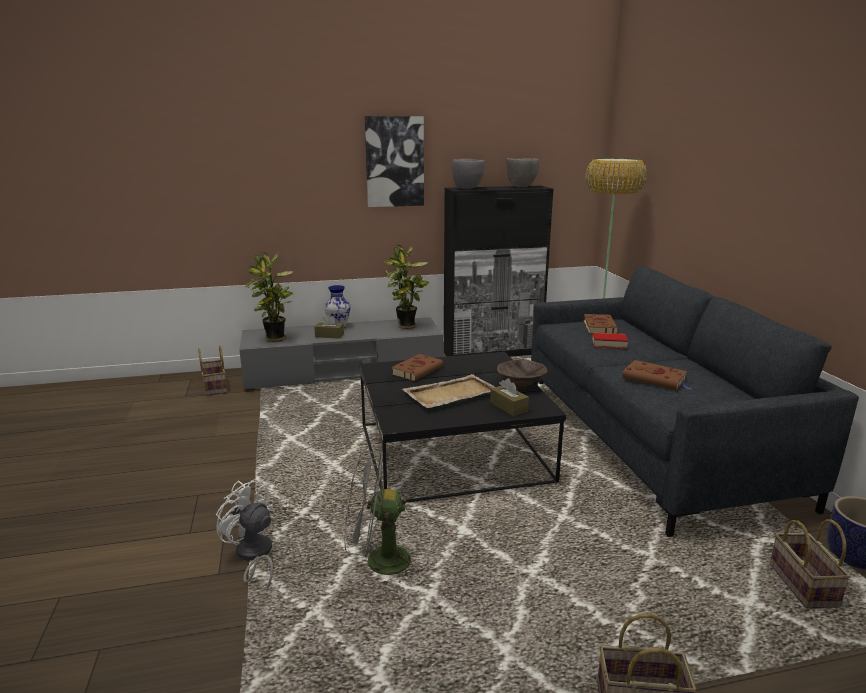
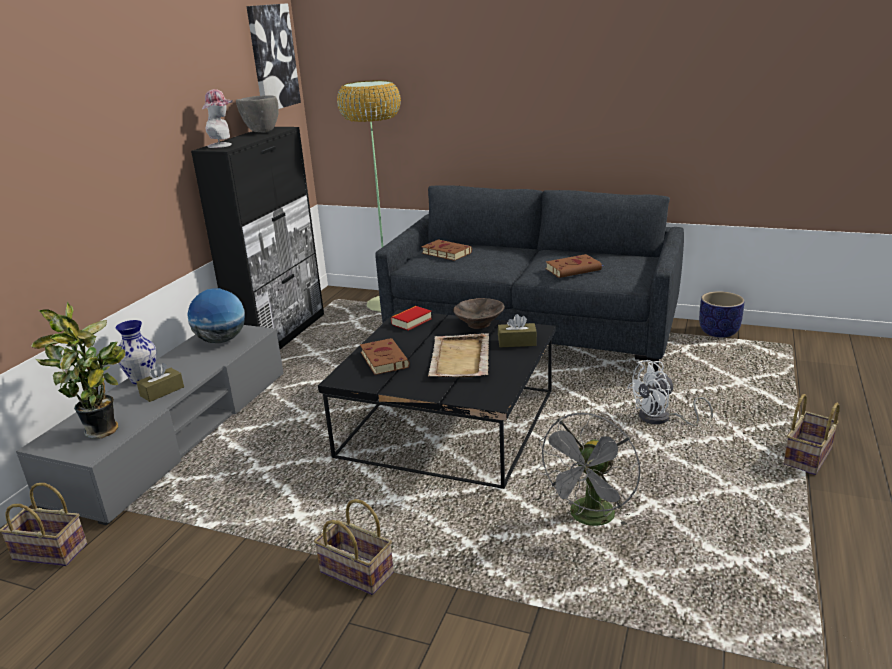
camera: 55 degrees left, 5 degrees up
white fan [216,479,273,591] -> white fan moved to [627,360,713,426]
picture [365,116,424,207] -> picture moved to [247,3,301,109]
potted plant [384,244,429,329] -> globe [187,288,245,343]
grey bowl [452,159,485,189] -> hat [202,89,233,148]
book [592,332,628,349] -> book moved to [391,306,432,331]
basket [770,519,851,608] -> basket moved to [314,499,394,595]

